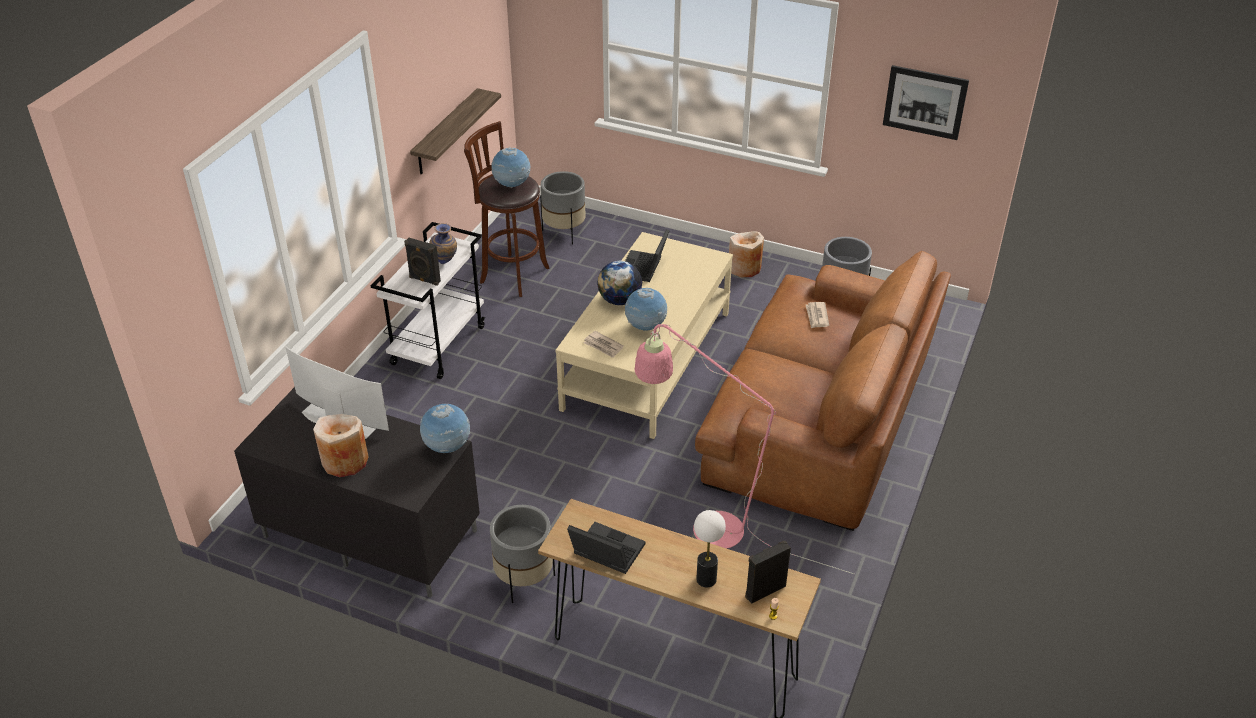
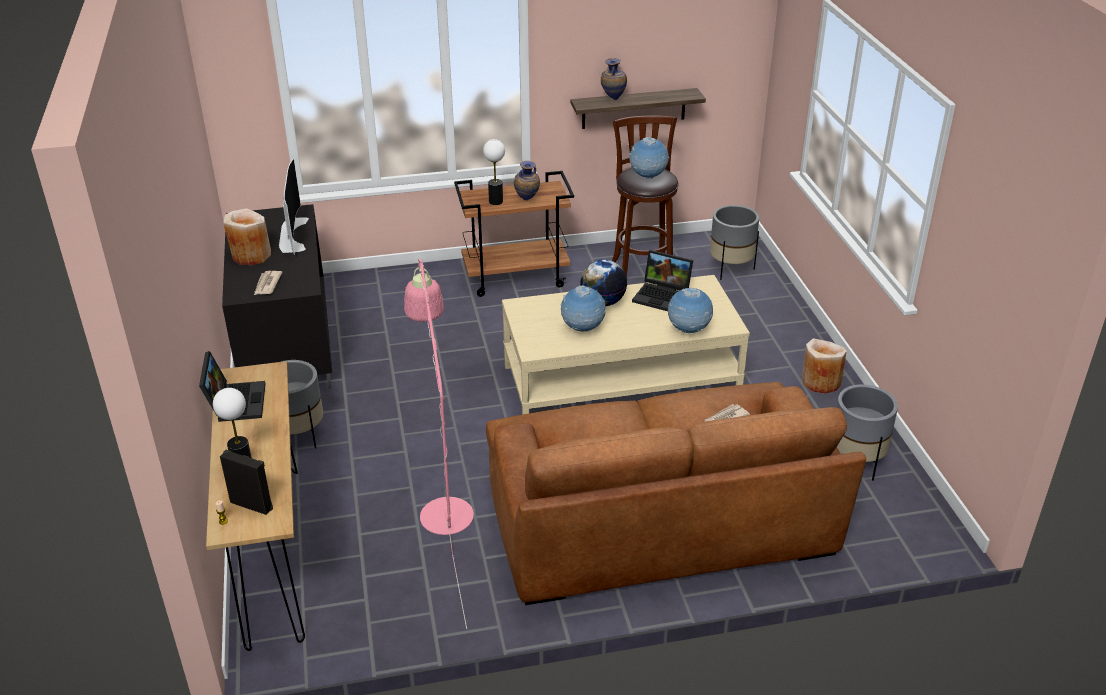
camera: 55 degrees right, 5 degrees down
white cart [371,222,485,379] -> brown cart [454,171,574,297]
black speaker [404,238,441,286] -> table lamp [483,139,505,205]
globe [420,403,470,453] -> globe moved to [668,288,713,333]
newspaper [583,331,624,358] -> newspaper moved to [254,271,283,295]
laptop [625,229,670,282] -> laptop turned 135 degrees counterclockwise [632,250,693,311]
picture [883,65,969,140] -> none
none -> vase [601,58,627,100]

